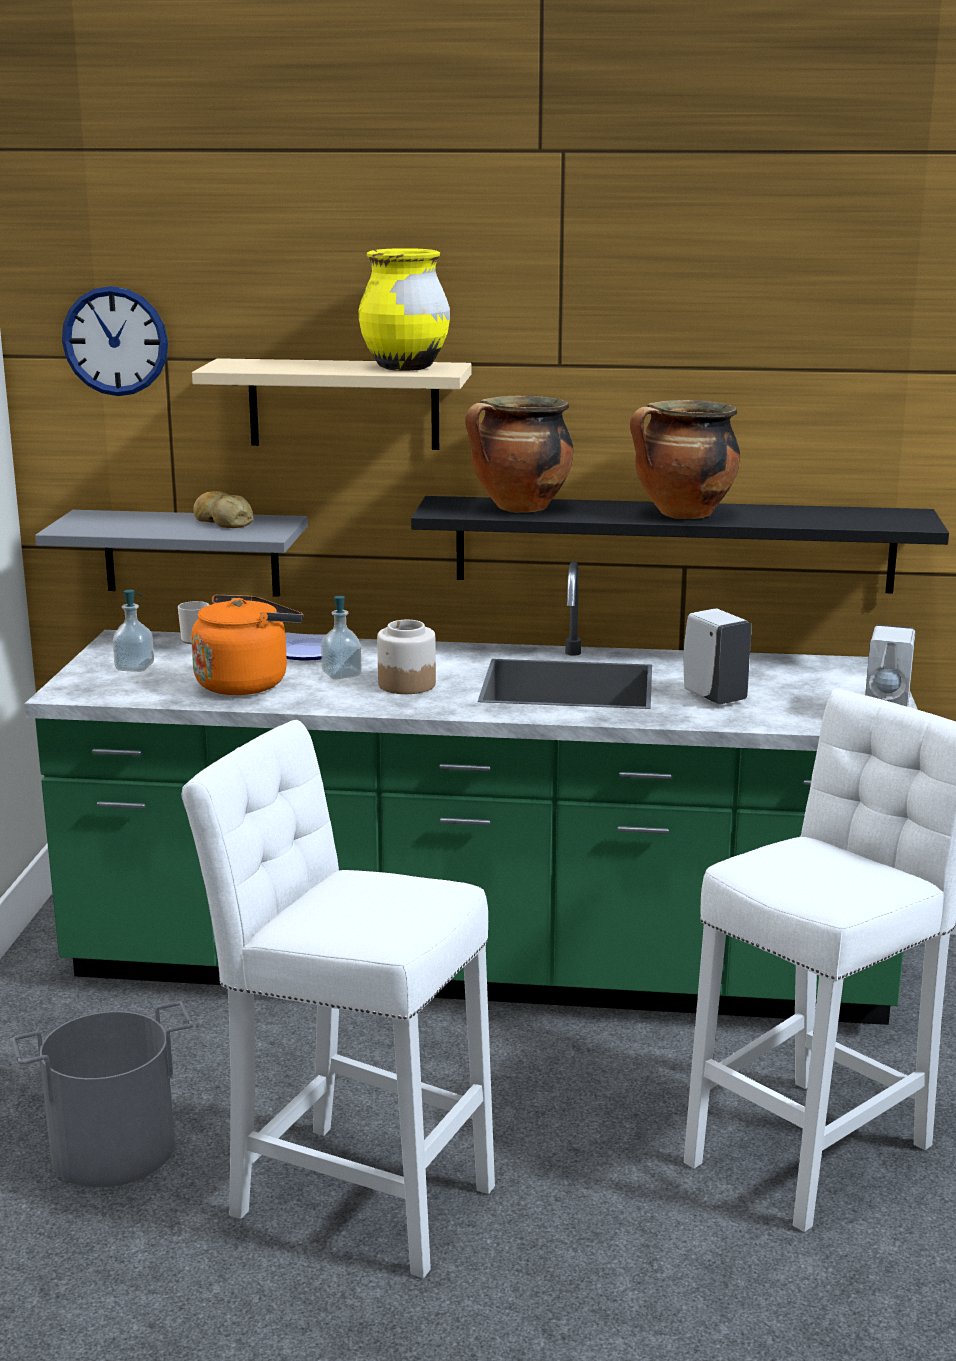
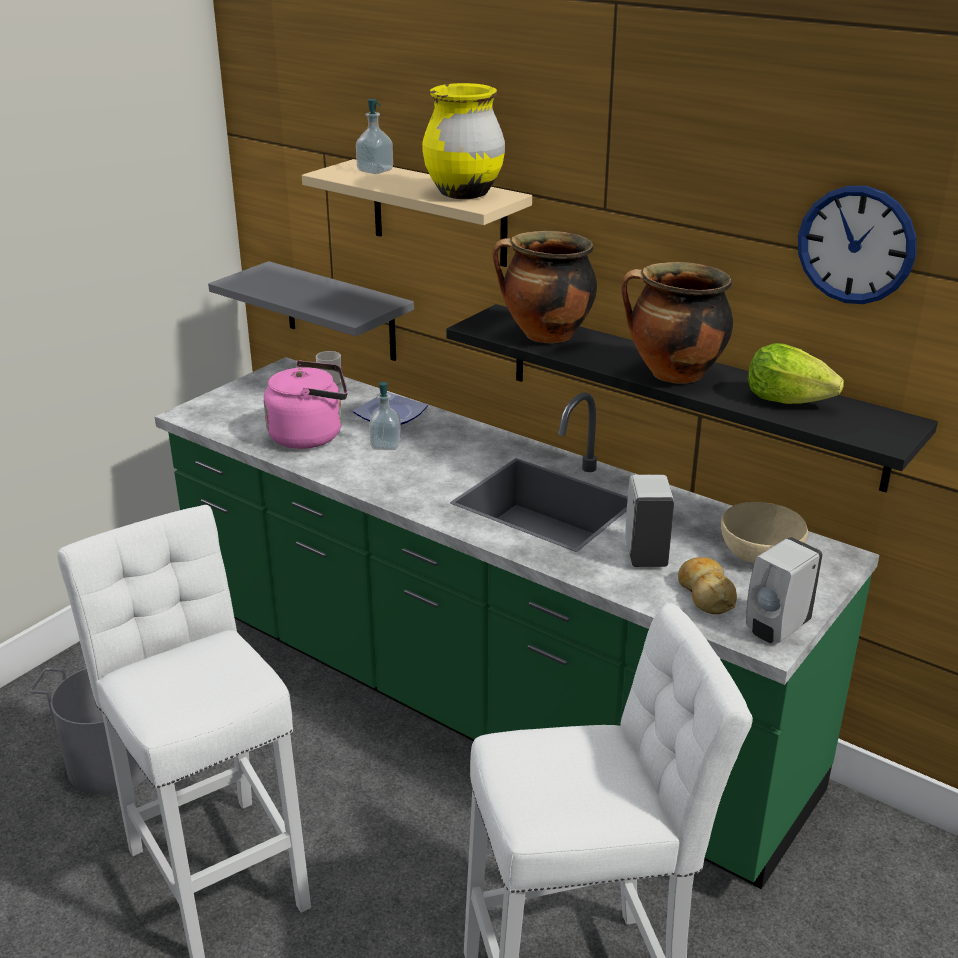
camera: 30 degrees right, 10 degrees up
wall clock [62,286,168,396] -> wall clock moved to [798,186,917,304]
soap dispenser [113,590,154,672] -> soap dispenser moved to [356,99,393,174]
orange kettle [191,595,303,695] -> pink kettle [264,360,348,449]
bread [193,491,254,528] -> bread moved to [678,557,737,614]
jar [377,620,436,694] -> none
none -> beige bowl [721,502,808,563]
none -> lettuce [748,343,844,404]

